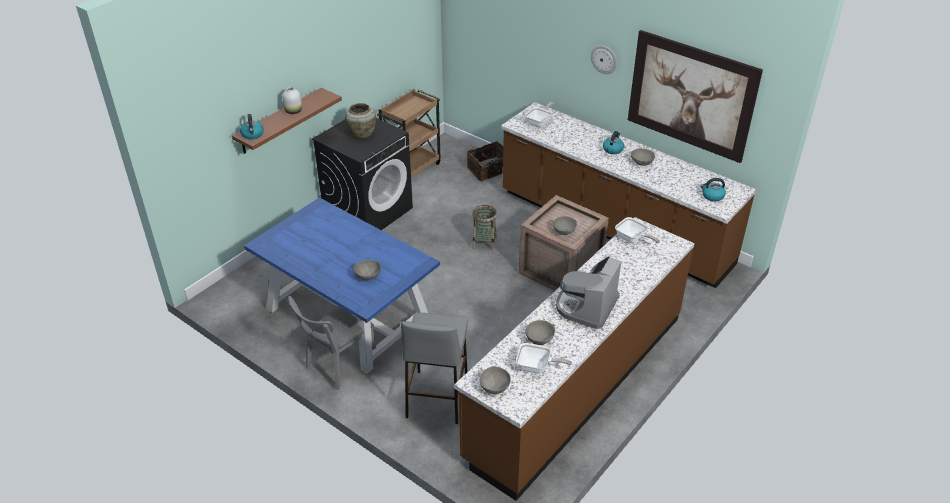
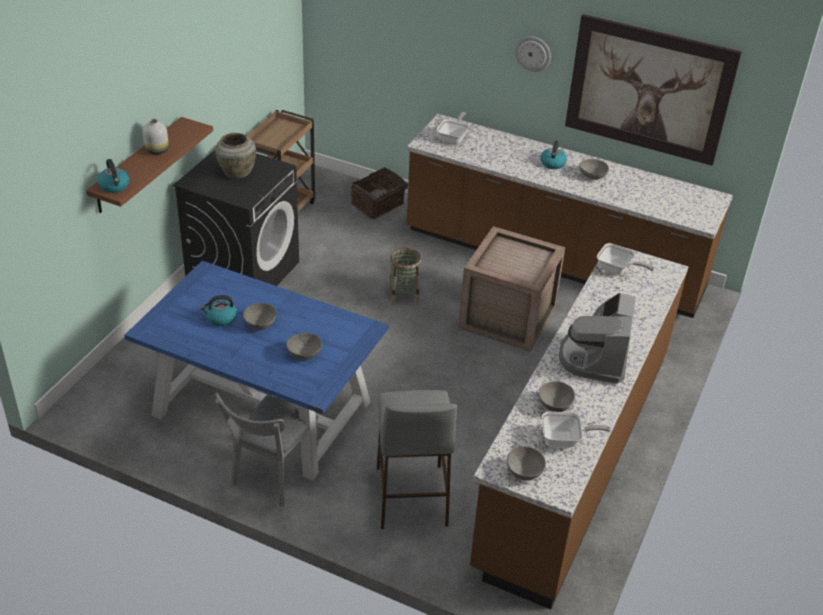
camera: 15 degrees left, 0 degrees up
grey bowl [553,216,577,235] -> grey bowl moved to [243,303,276,330]
kettle [700,178,726,202] -> kettle moved to [201,295,237,327]

